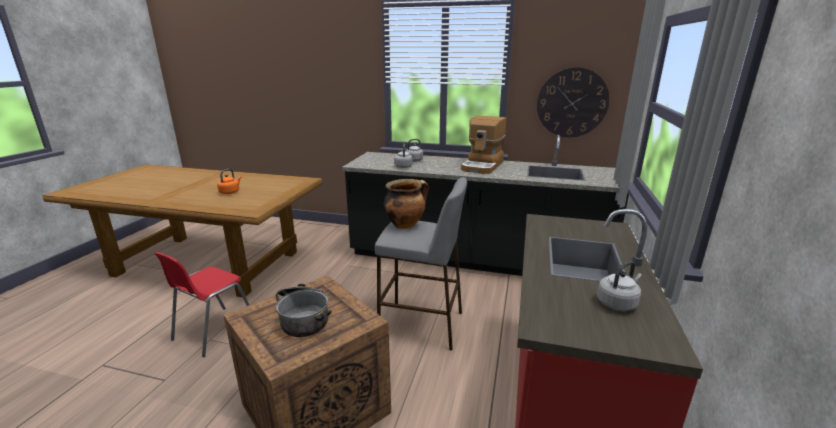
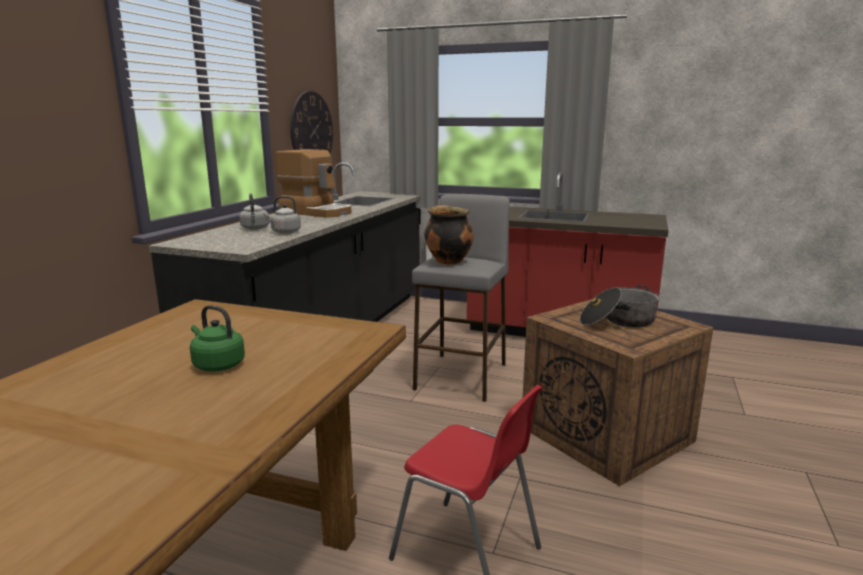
camera: 85 degrees left, 5 degrees down
orange kettle [217,169,241,194] -> green kettle [190,305,245,372]
grey kettle [597,261,642,311] -> none

